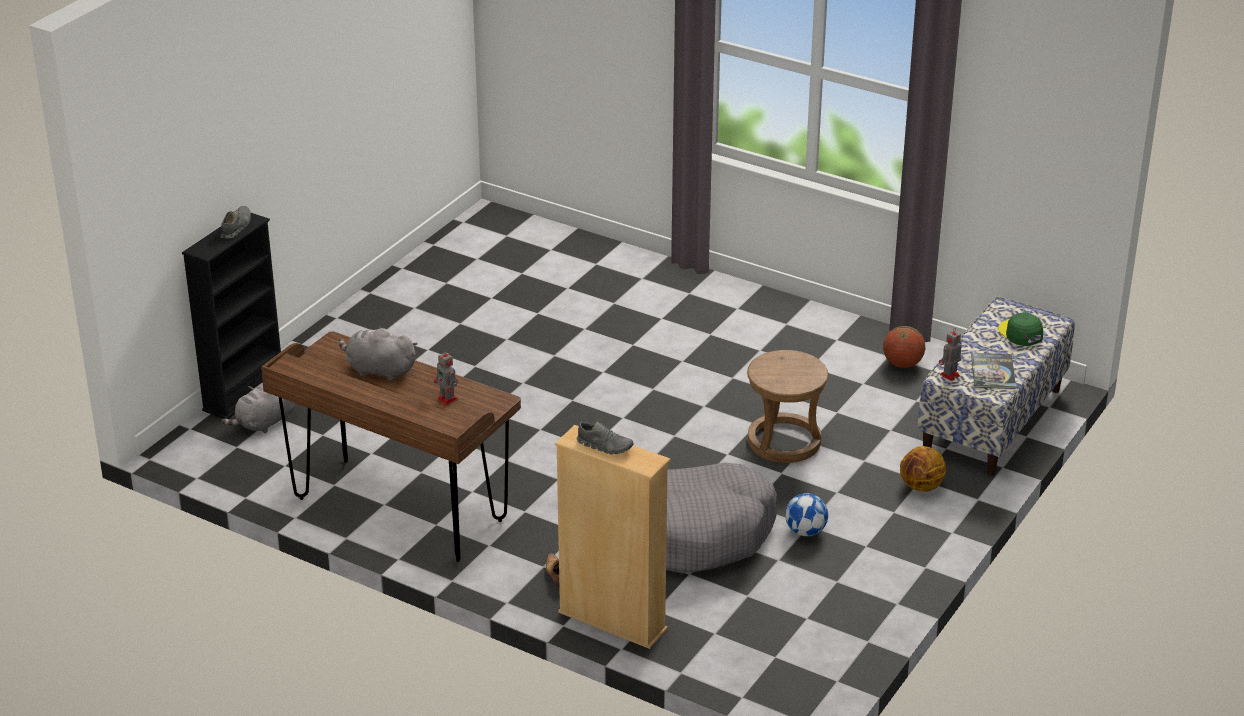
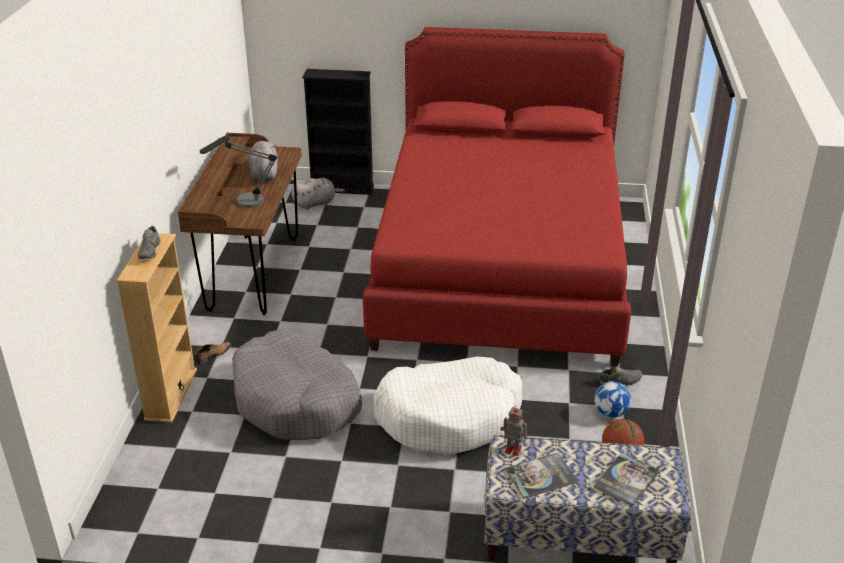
camera: 65 degrees right, 0 degrees up
grey shoe [220,206,251,239] -> grey shoe moved to [599,366,642,386]
grey plush toy [222,382,296,433] -> grey plush toy turned 135 degrees clockwise [291,178,345,210]
toy robot [434,350,458,405] -> table lamp [200,136,277,208]
brown stool [747,350,828,463] -> white dog bed [373,357,523,455]
football [785,493,828,536] -> football moved to [594,381,631,418]
basketball [900,446,946,492] -> none
green cap [998,313,1043,346] -> book [594,453,660,506]
none -> red bed [363,27,631,367]

